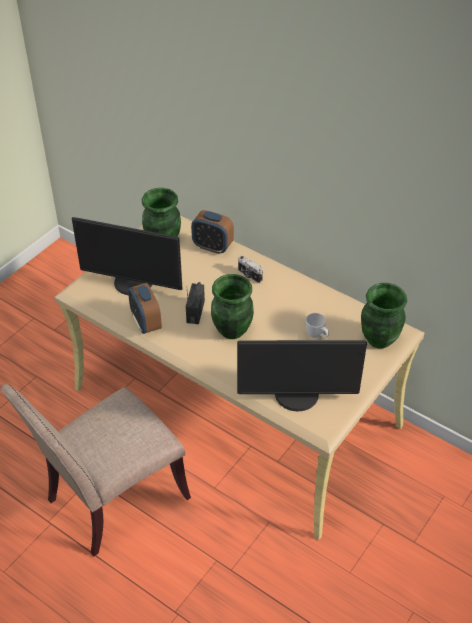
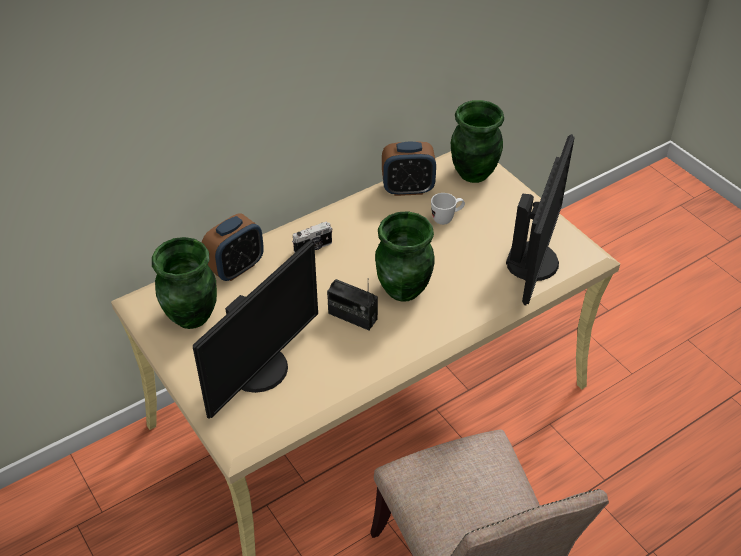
camera: 70 degrees left, 0 degrees up
alarm clock [128,283,162,334] -> alarm clock moved to [382,141,436,196]

